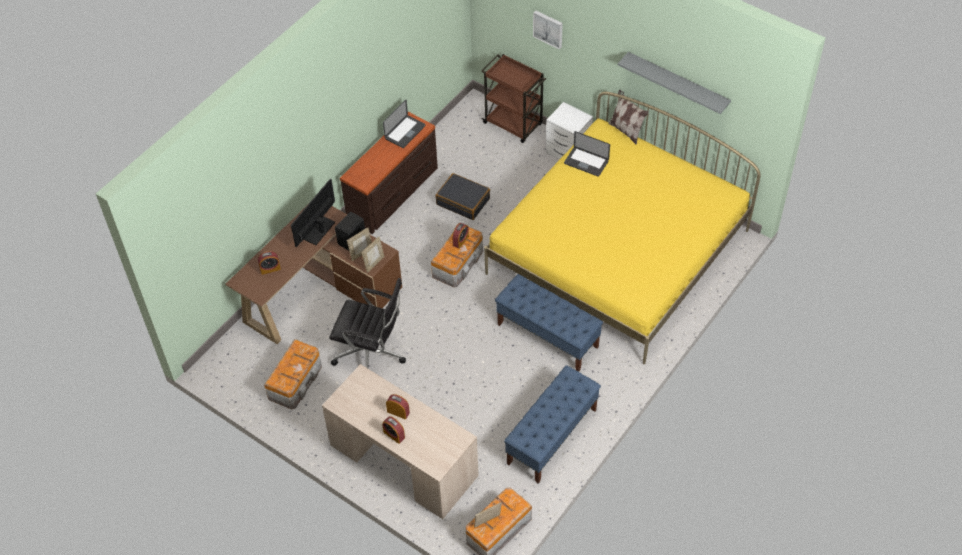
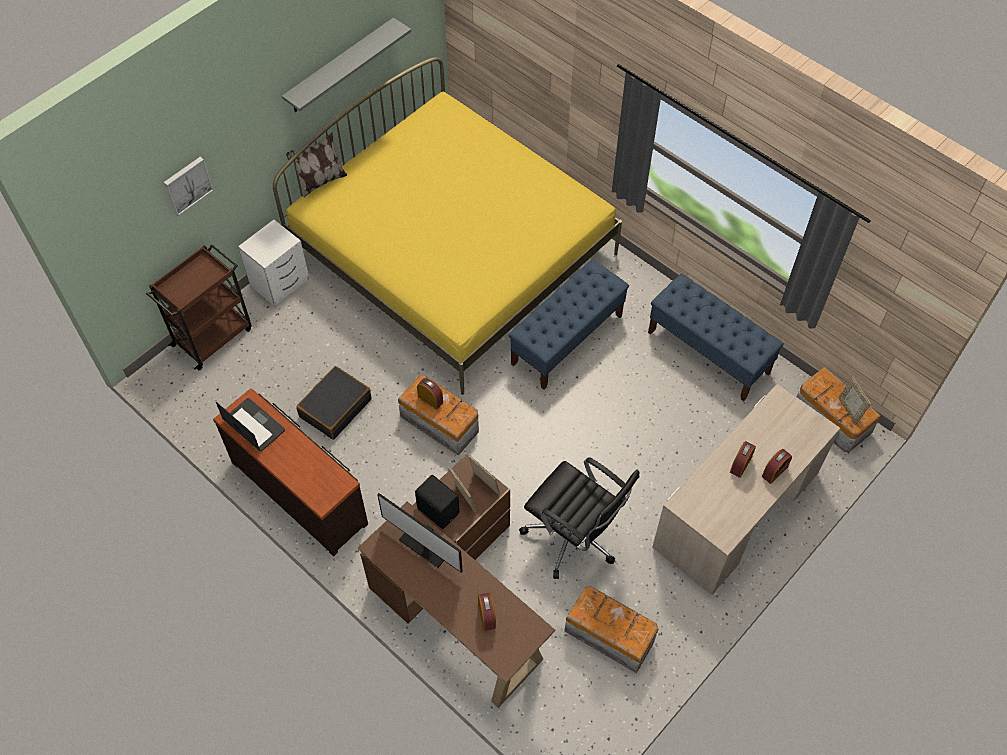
camera: 85 degrees left, 5 degrees up
black office chair [329,278,406,368] -> black office chair turned 105 degrees clockwise [519,457,639,579]
laptop [564,131,610,177] -> none

